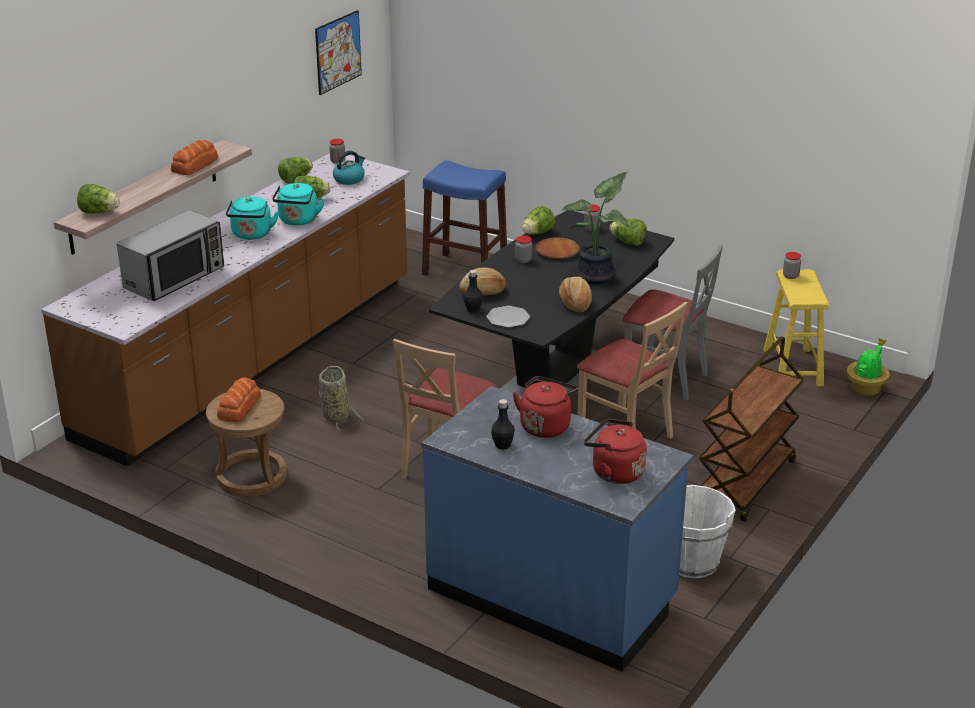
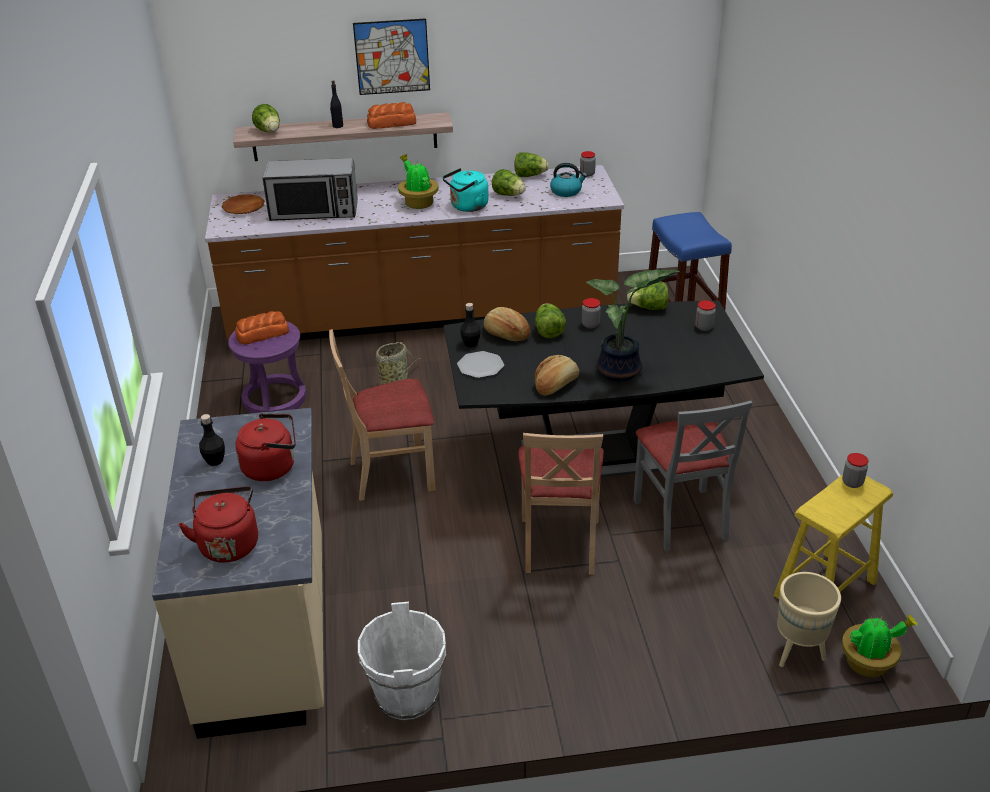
camera: 50 degrees right, 5 degrees up
brown stool [206,389,287,497] -> purple stool [228,321,306,413]
turquoise kettle [226,196,279,240] -> potted plant [398,154,439,209]
picture [315,10,362,95] -> picture moved to [353,18,430,95]
blue counter [422,386,694,672] -> beige counter [152,408,324,739]
brown plate [535,237,580,259] -> brown plate moved to [221,194,265,214]
lettuce [610,218,647,246] -> lettuce moved to [535,303,566,338]
brown cart [699,336,804,522] -> none
none -> black bottle [330,80,343,128]
none -> beige planter [777,572,841,667]

